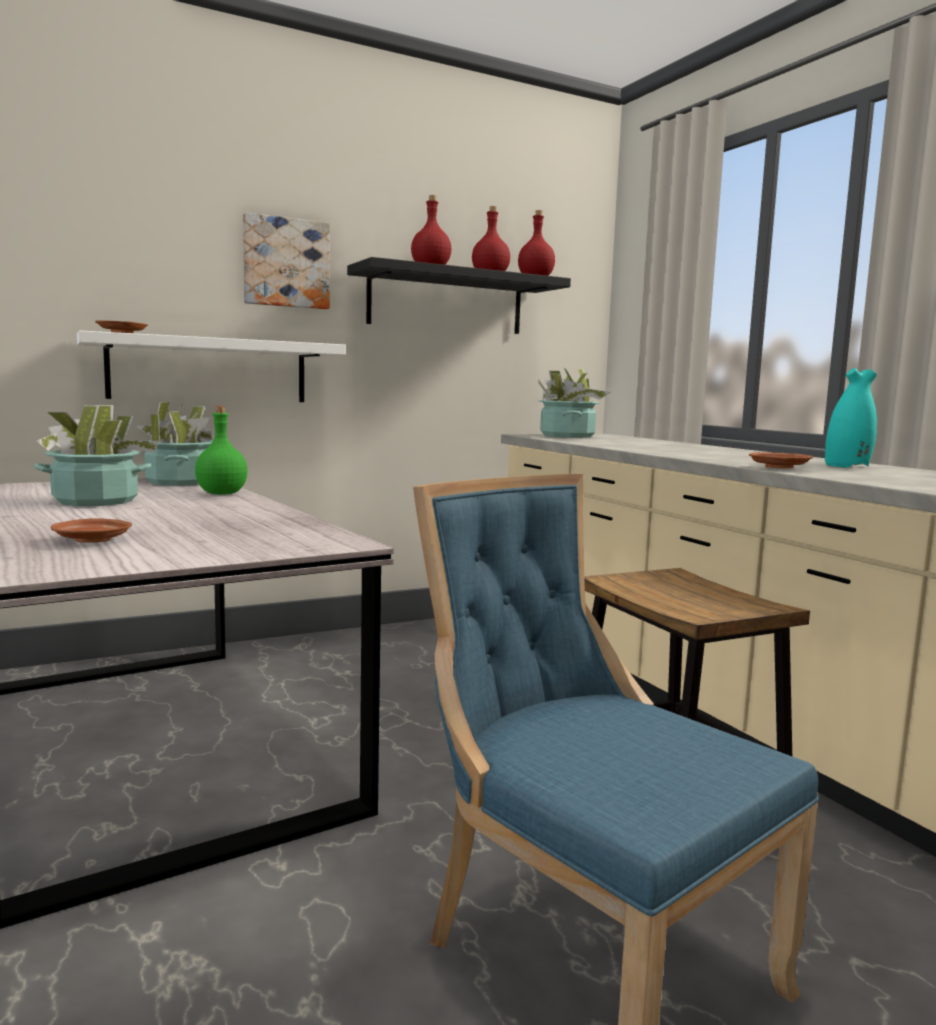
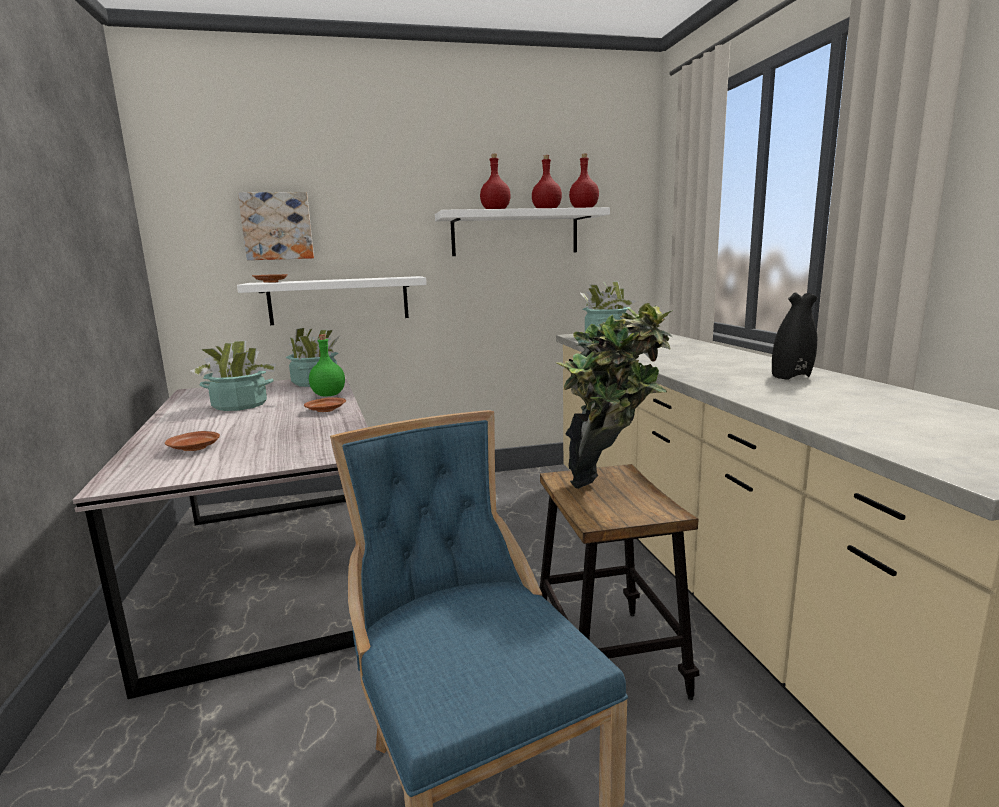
camera: 15 degrees right, 5 degrees up
picture [243,212,330,309] -> picture moved to [238,192,314,260]
black shelf [347,257,571,334] -> white shelf [435,207,610,256]
brown plate [749,452,813,468] -> brown plate moved to [304,398,346,412]
turquoise vase [825,368,877,468] -> black vase [772,292,817,380]
none -> potted plant [555,303,673,489]

